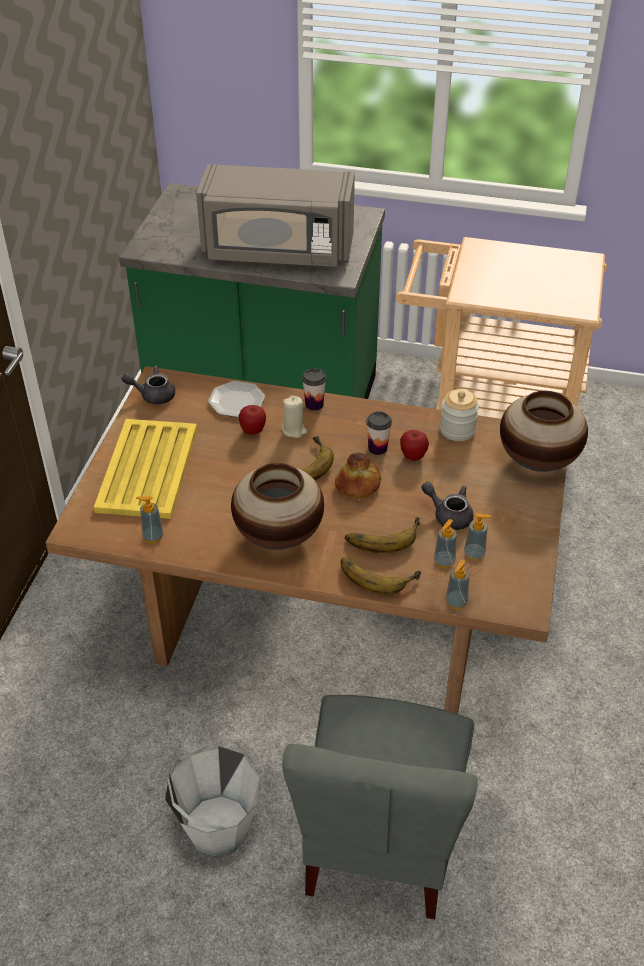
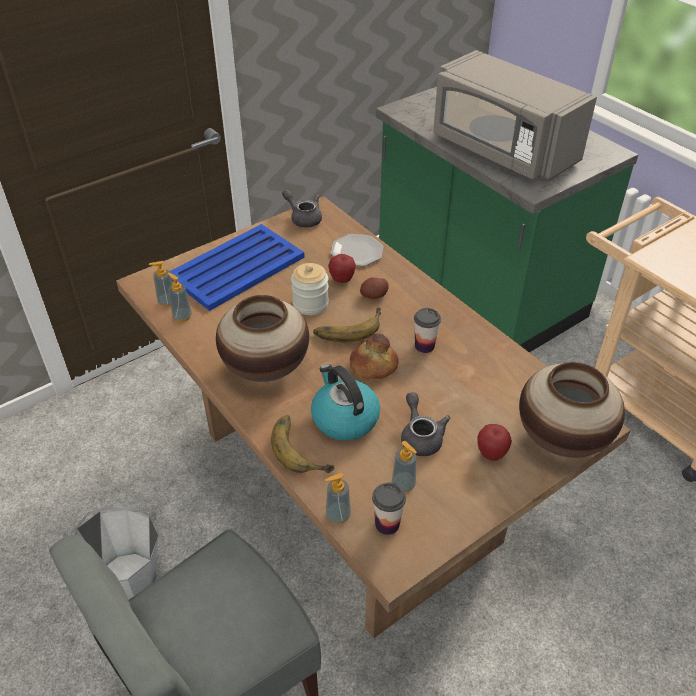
camera: 40 degrees right, 0 degrees up
yellow tray [94,419,197,519] -> blue tray [169,224,305,311]
beige candle [281,396,307,438] -> potato [360,277,389,299]
cup [302,368,327,411] -> cup moved to [372,482,406,535]
banana [345,517,420,553] -> kettle [311,364,380,440]
apple [400,430,429,461] -> apple moved to [477,424,512,461]
soap dispenser [434,519,457,568] -> soap dispenser moved to [149,261,173,307]
jar [440,389,479,441] -> jar moved to [291,263,329,315]

